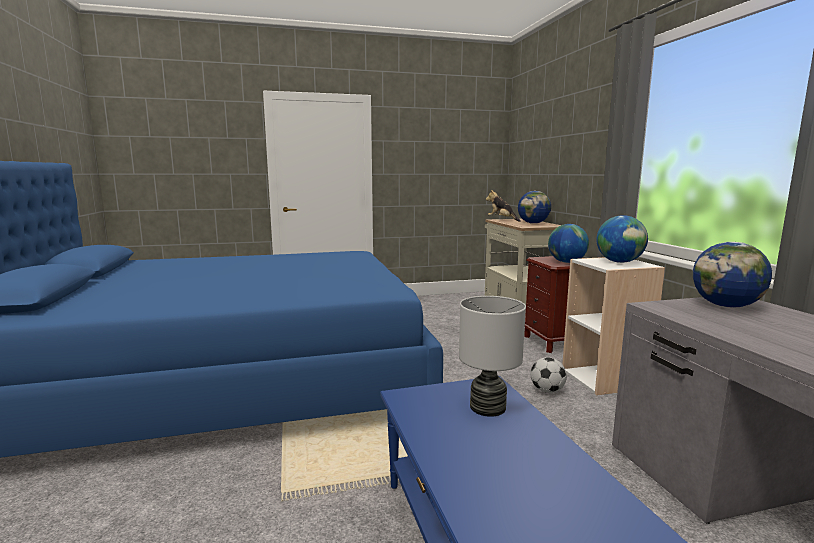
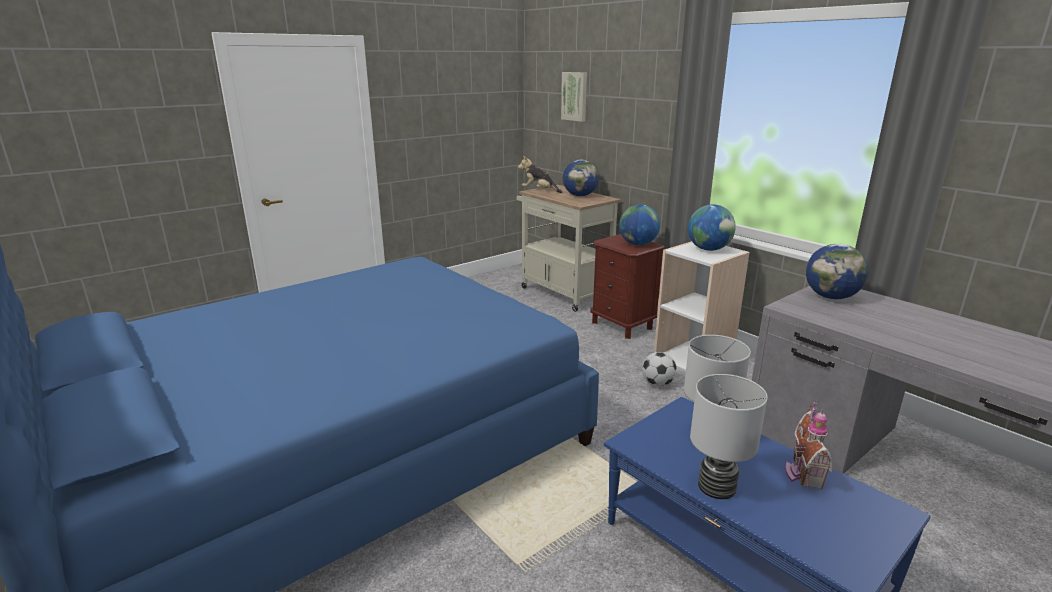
camera: 25 degrees left, 10 degrees up
none -> picture [561,72,587,122]
none -> grey table lamp [690,374,768,499]
none -> toy house [785,401,833,489]

